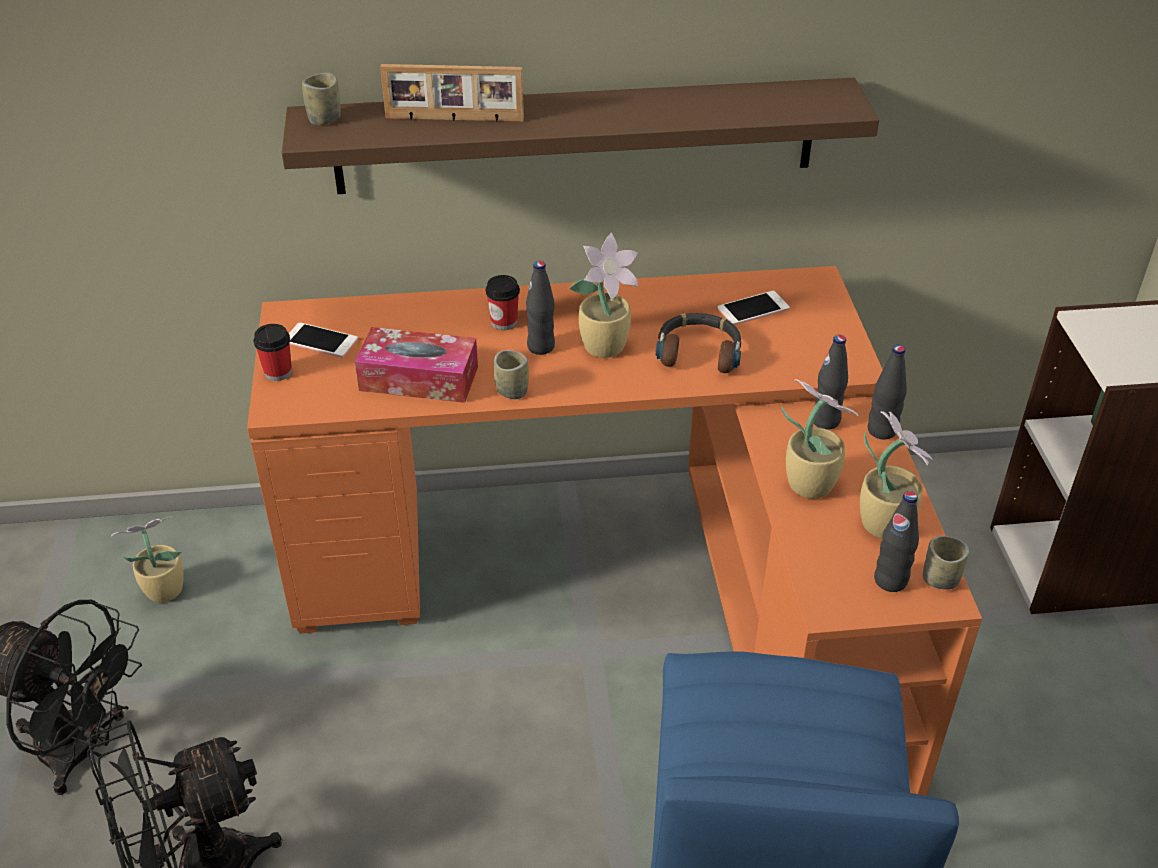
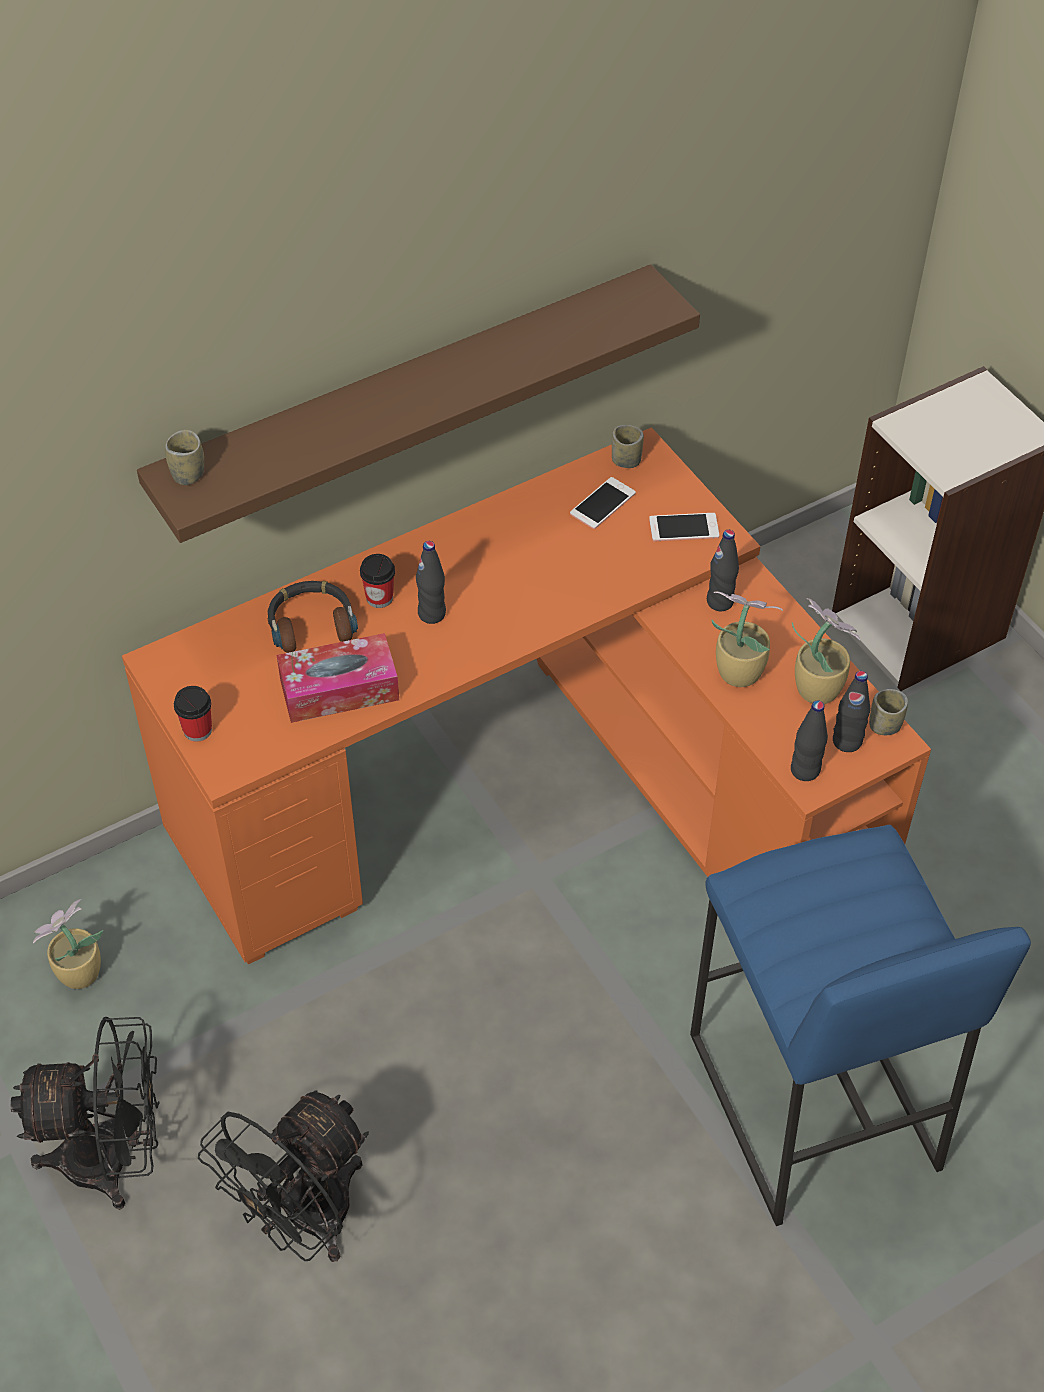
camera: 25 degrees left, 10 degrees up
phone [289,323,358,358] -> phone moved to [649,513,719,542]
picture frame [380,64,524,122] -> none
cup [494,350,529,399] -> cup moved to [612,425,644,468]
potted plant [569,232,638,358] -> none
headphones [656,313,741,373] -> headphones moved to [267,581,358,653]
black bottle [868,345,907,439] -> black bottle moved to [791,701,828,781]

